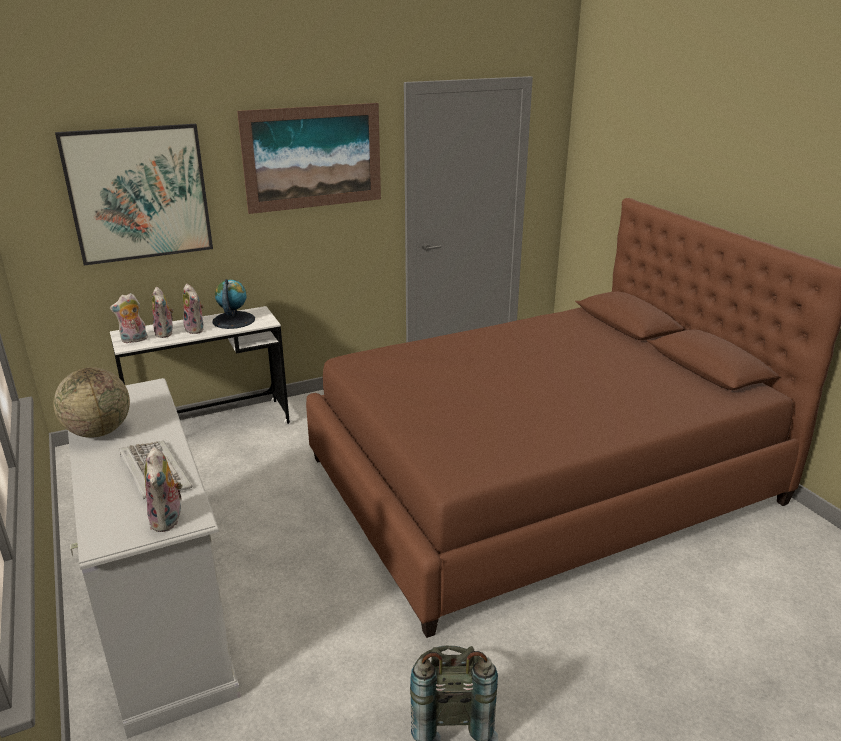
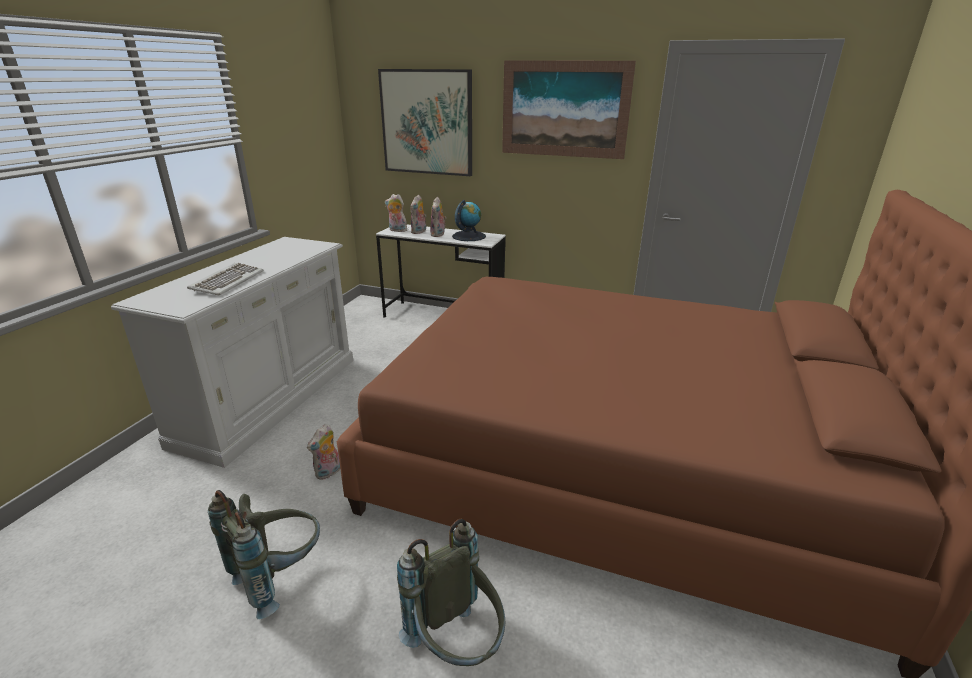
camera: 45 degrees right, 0 degrees up
globe [53,367,130,438] -> none
plush toy [144,447,182,532] -> plush toy moved to [307,424,340,480]
none -> grey backpack [397,519,505,666]

